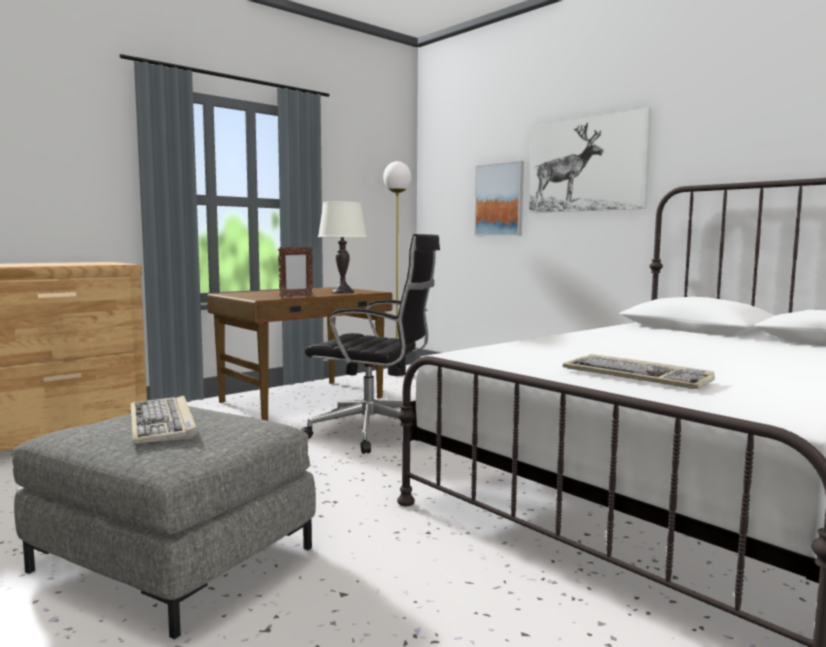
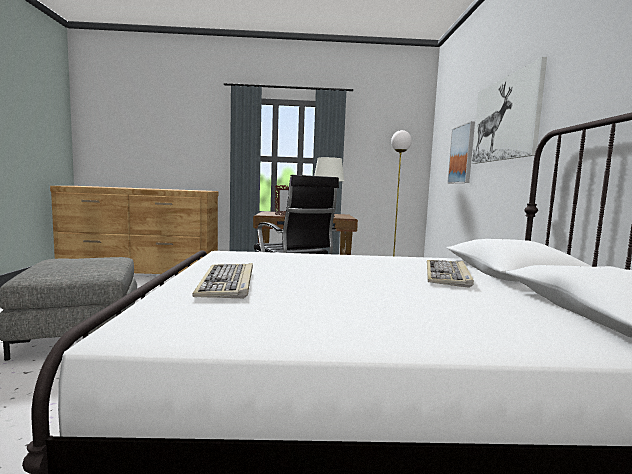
camera: 40 degrees right, 0 degrees up
keyboard [130,396,197,444] -> keyboard moved to [427,260,474,288]

